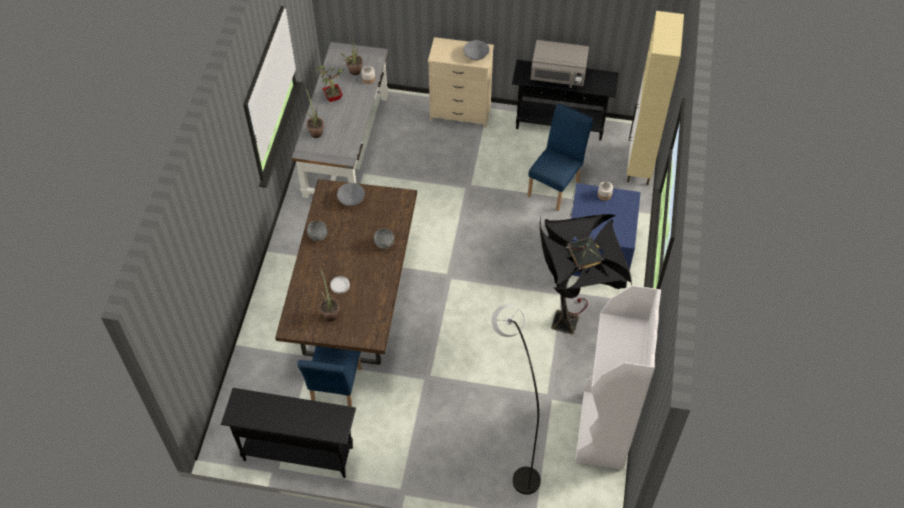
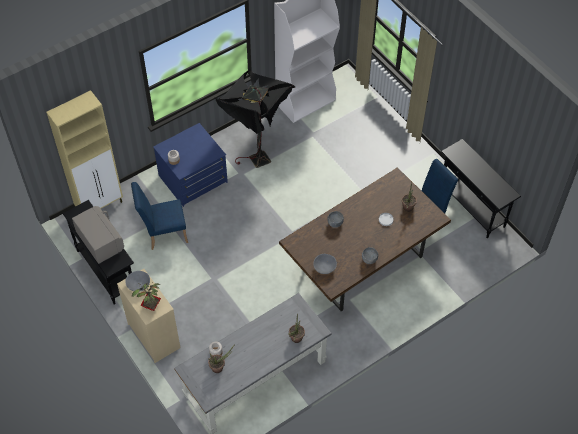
camera: 135 degrees left, 0 degrees up
potted plant [315,65,344,102] -> potted plant moved to [132,281,161,311]
grey floor lamp [492,304,541,495] -> none

